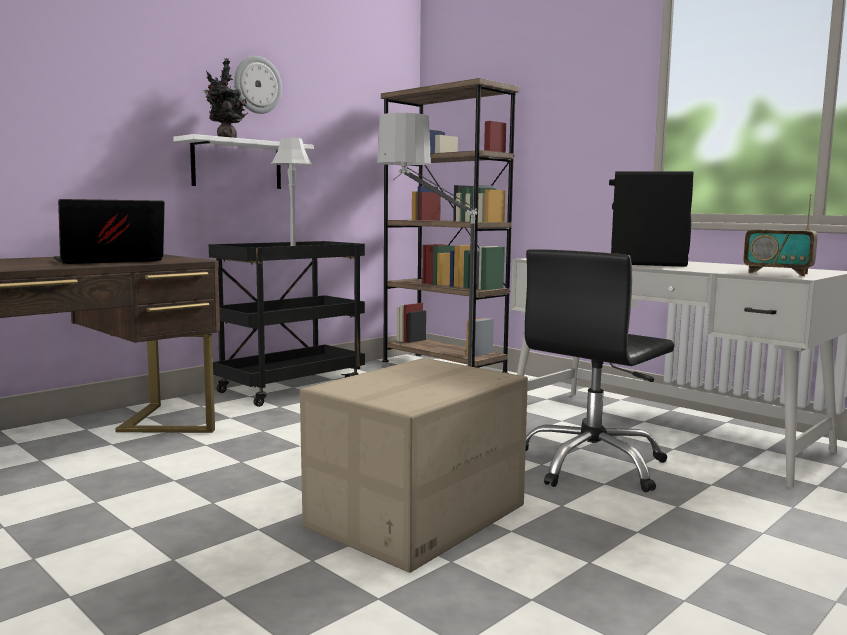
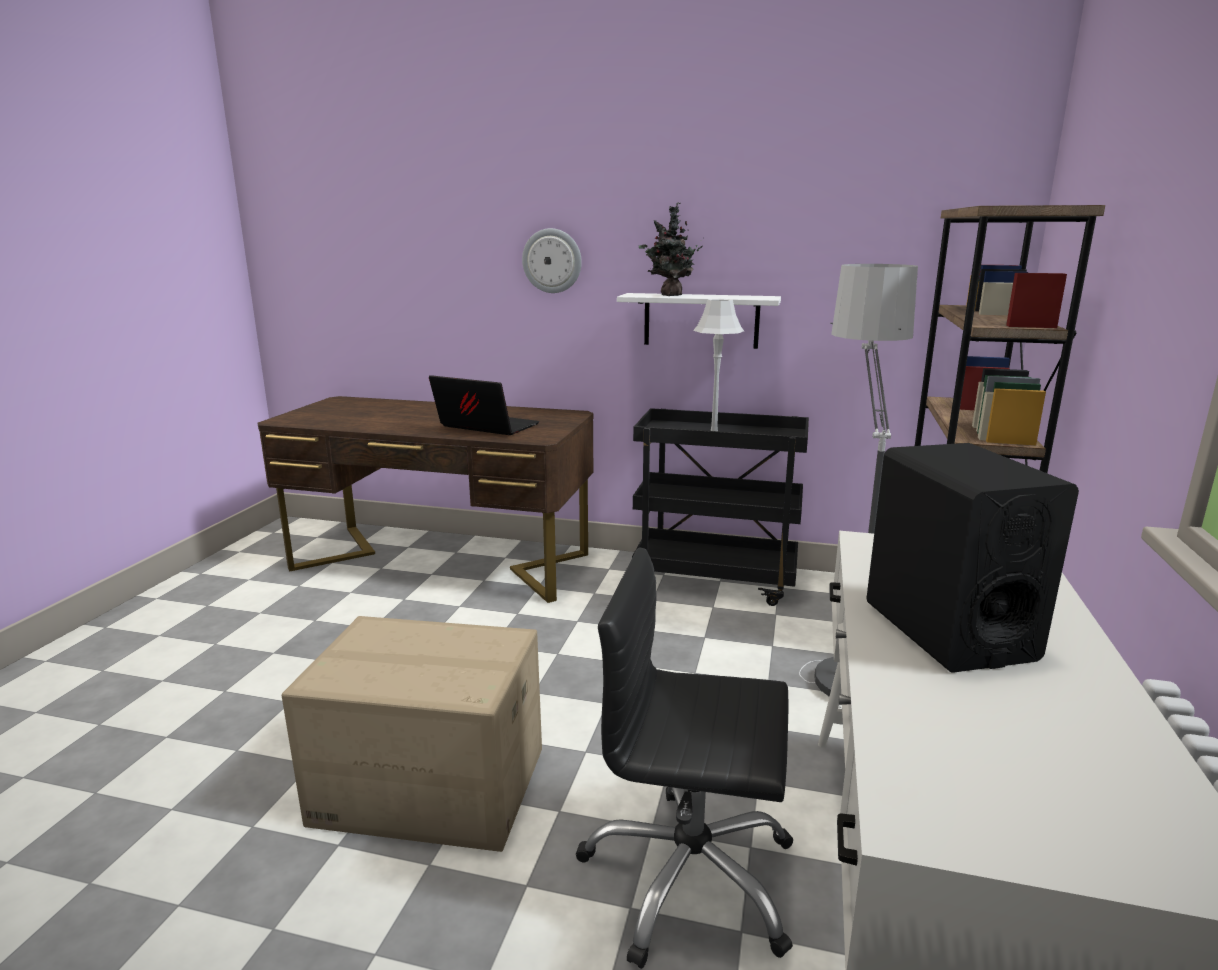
camera: 60 degrees right, 10 degrees up
wall clock [234,56,282,114] -> wall clock moved to [522,228,582,293]
radio [743,194,818,276] -> none

